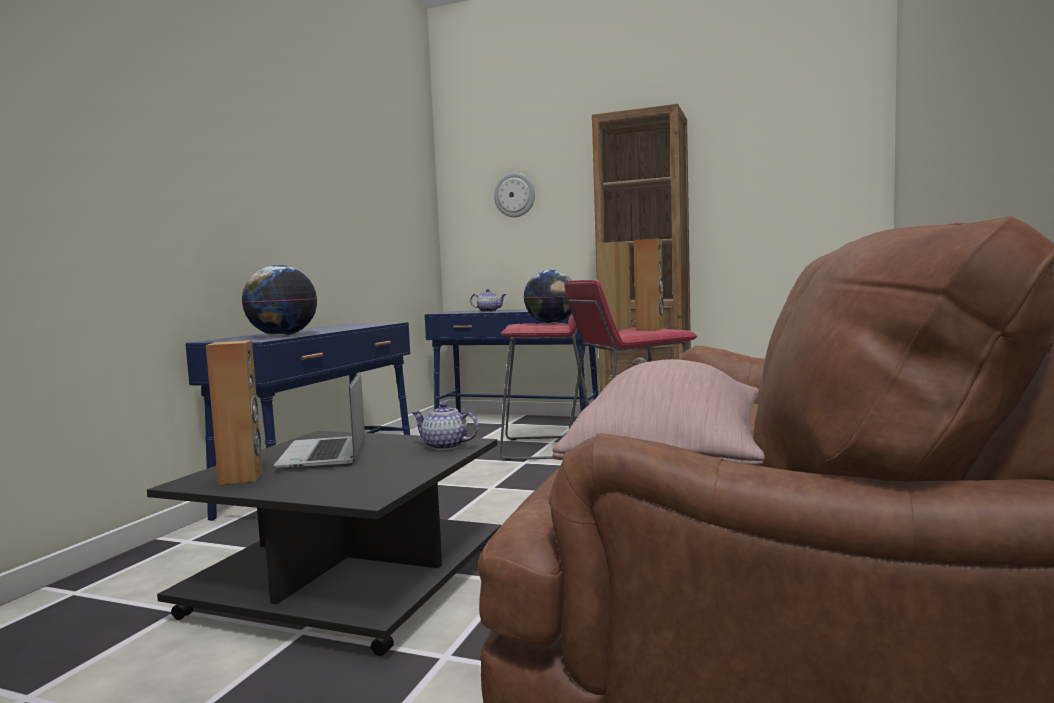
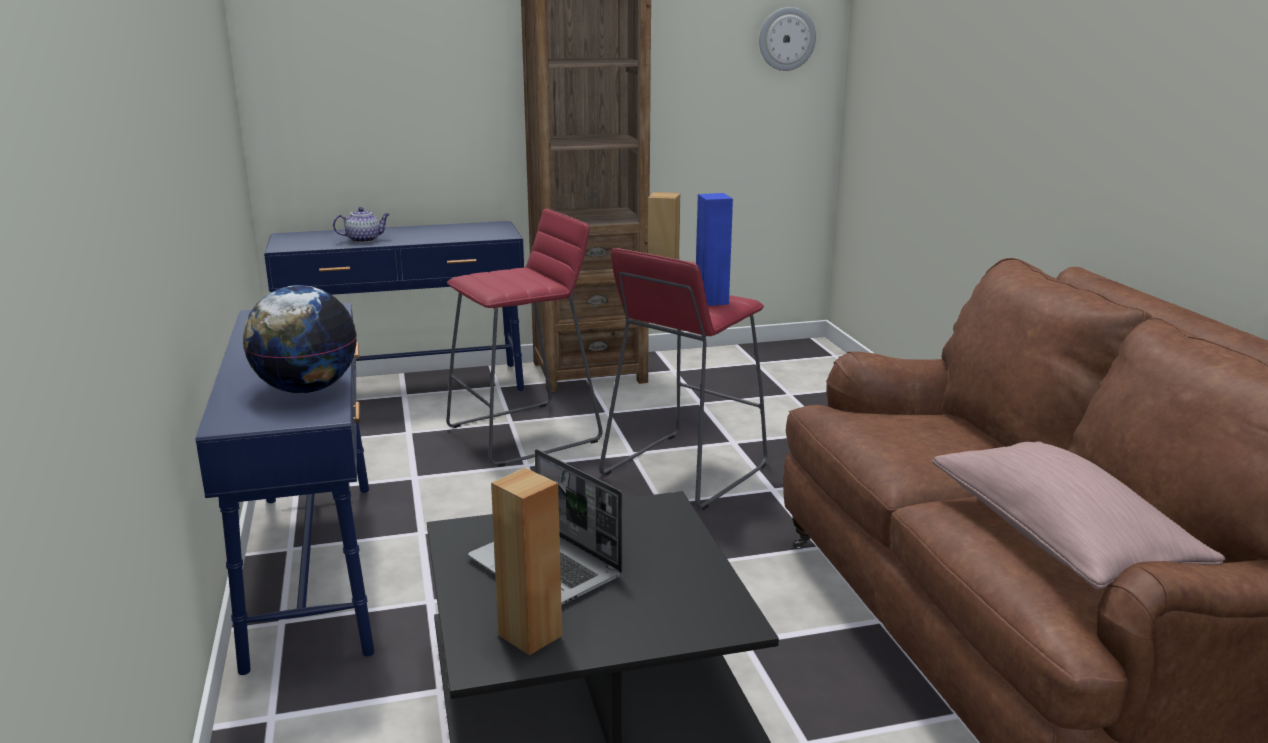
camera: 35 degrees left, 15 degrees up
teapot [411,402,479,450] -> none
wall clock [494,173,535,217] -> wall clock moved to [759,7,816,71]
globe [523,270,572,323] -> none
brown speaker [634,238,664,331] -> blue speaker [696,193,733,306]

